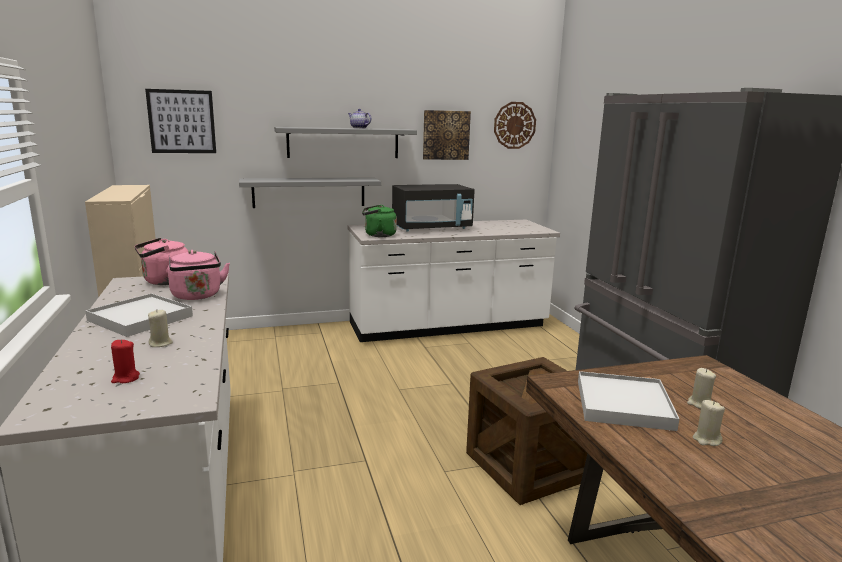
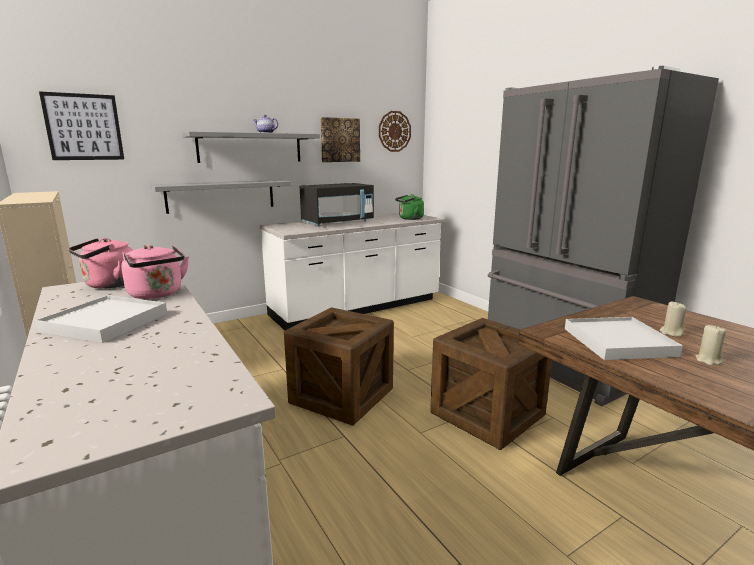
camera: 15 degrees left, 0 degrees up
red candle [111,339,140,383] -> none
beige candle [148,310,173,347] -> none
green kettle [362,205,397,237] -> green kettle moved to [395,194,424,220]
none -> crate [284,307,394,426]

